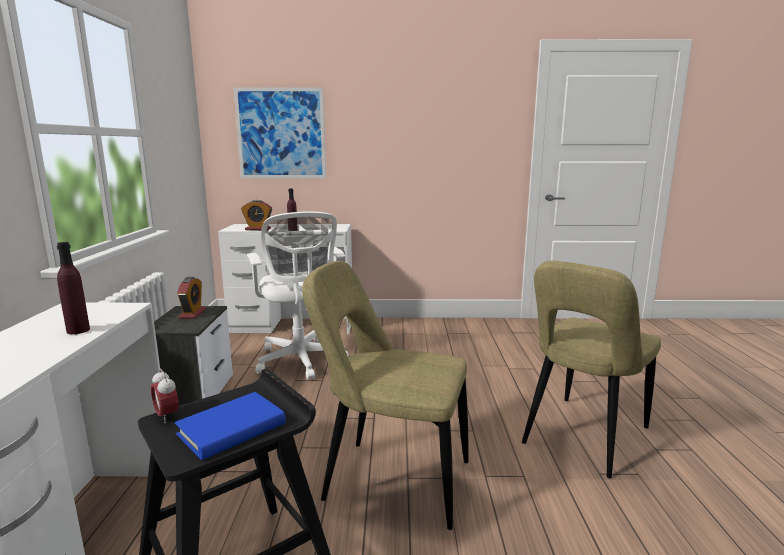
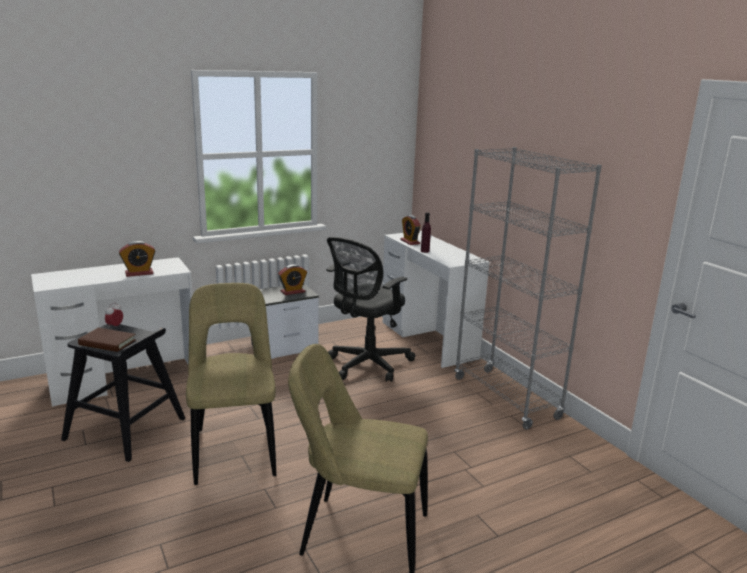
camera: 60 degrees right, 5 degrees up
purple bottle [57,242,90,334] -> alarm clock [119,241,155,277]
blue book [175,392,286,460] -> brown book [78,328,136,352]
picture [234,87,326,178] -> none
white office chair [247,211,349,380] -> black office chair [326,237,416,382]
none -> grey bookcase [455,147,602,430]

